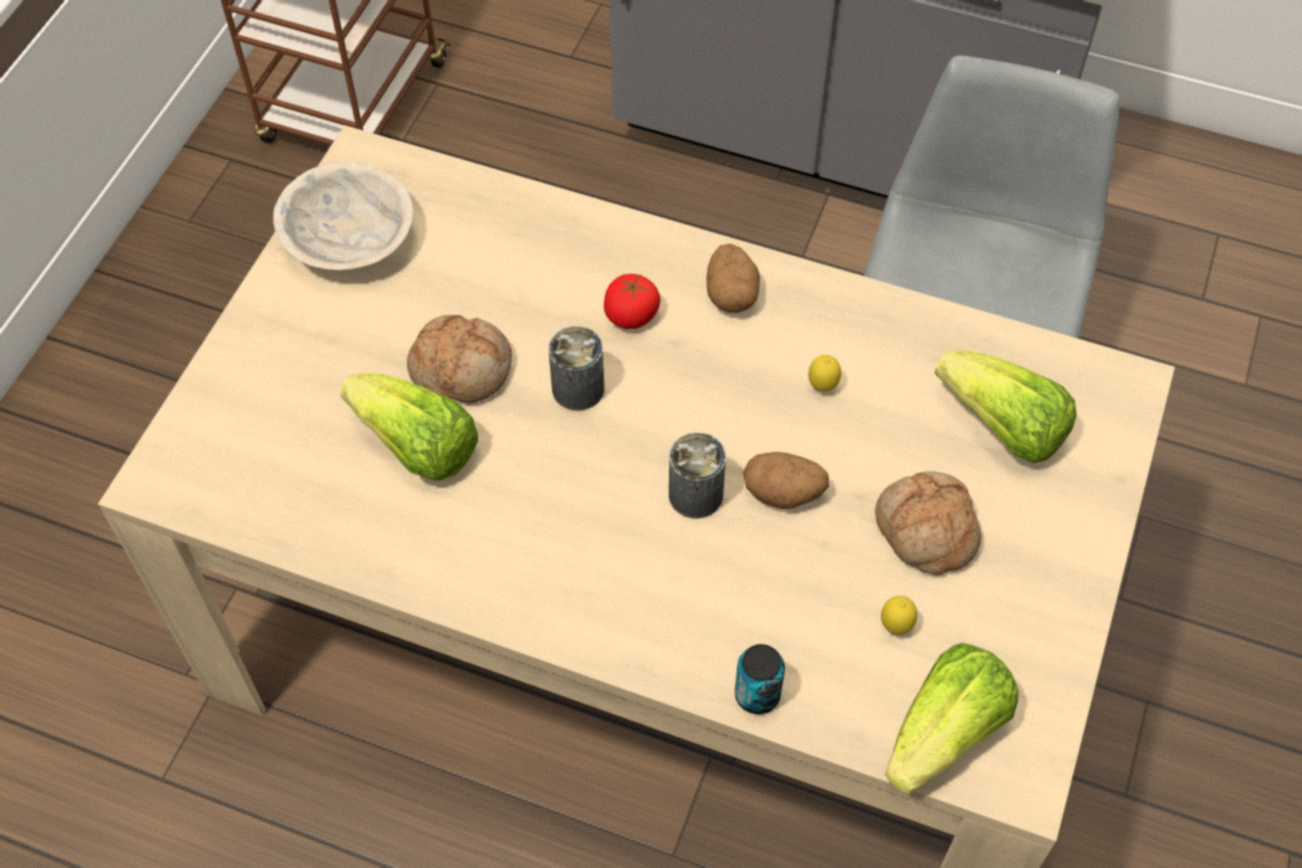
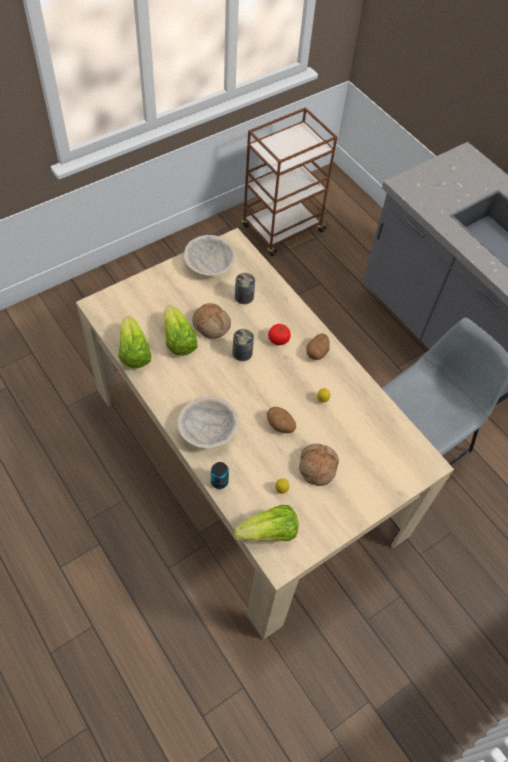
camera: 30 degrees right, 0 degrees up
can [669,432,726,519] -> can moved to [235,273,255,304]
lettuce [935,350,1077,463] -> lettuce moved to [118,316,151,368]
none -> beige bowl [178,396,239,449]

